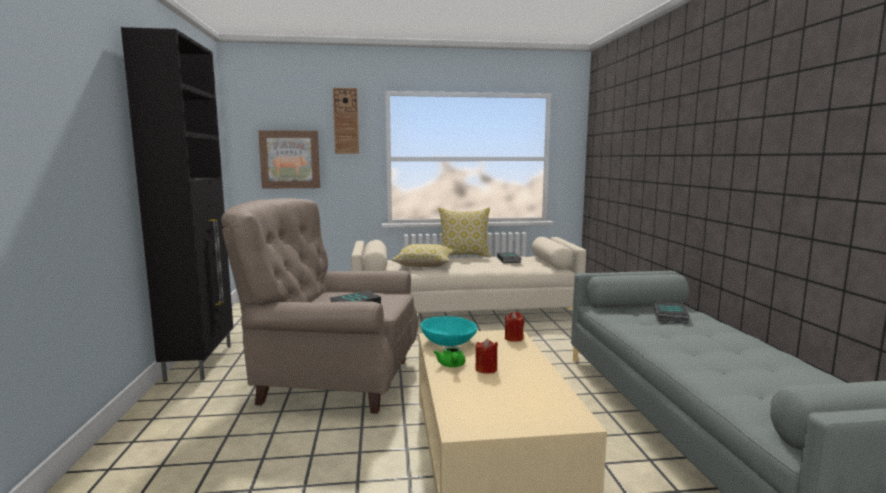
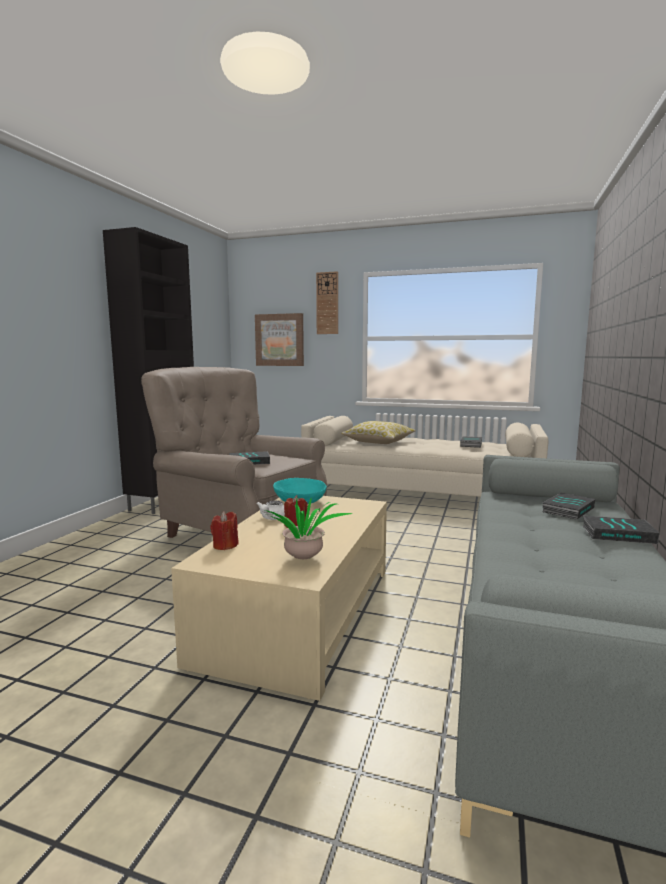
camera: 25 degrees right, 0 degrees up
green teapot [434,346,465,367] -> white teapot [256,500,285,520]
pillow [438,207,491,257] -> none
red candle [505,312,524,342] -> red candle moved to [210,512,239,550]
none -> potted plant [265,498,353,559]
none -> book [582,516,660,544]

